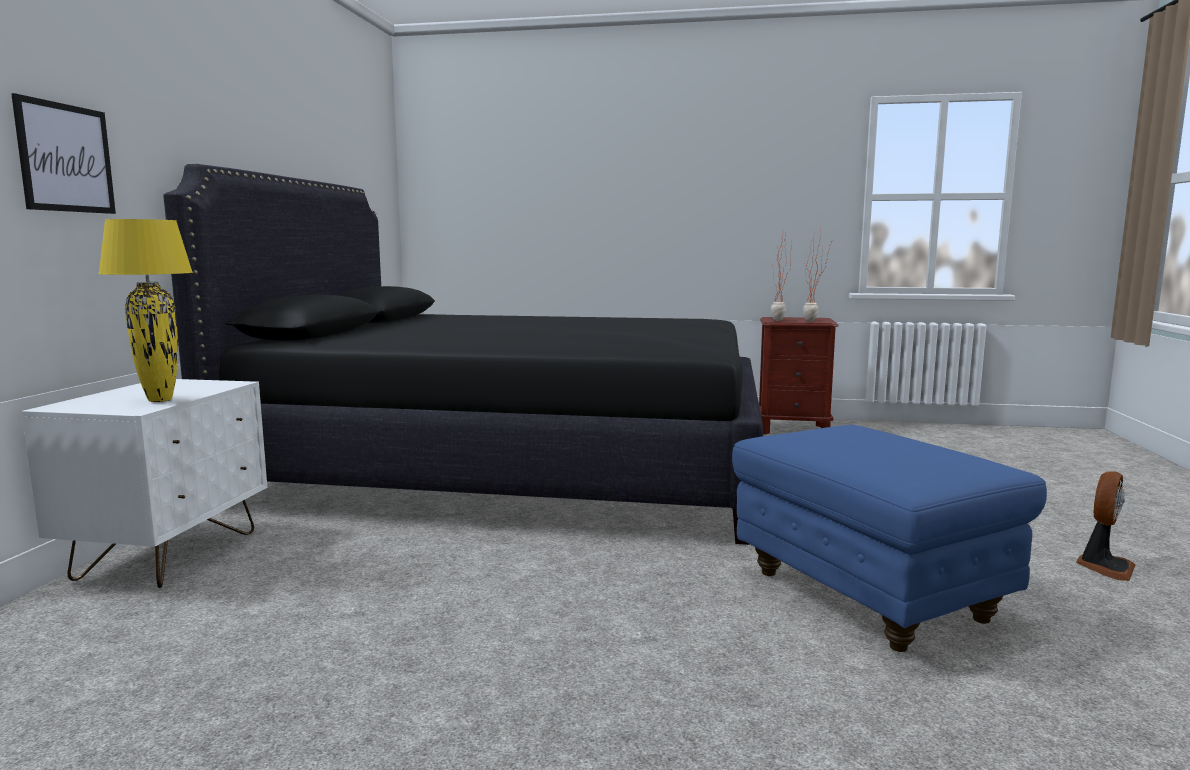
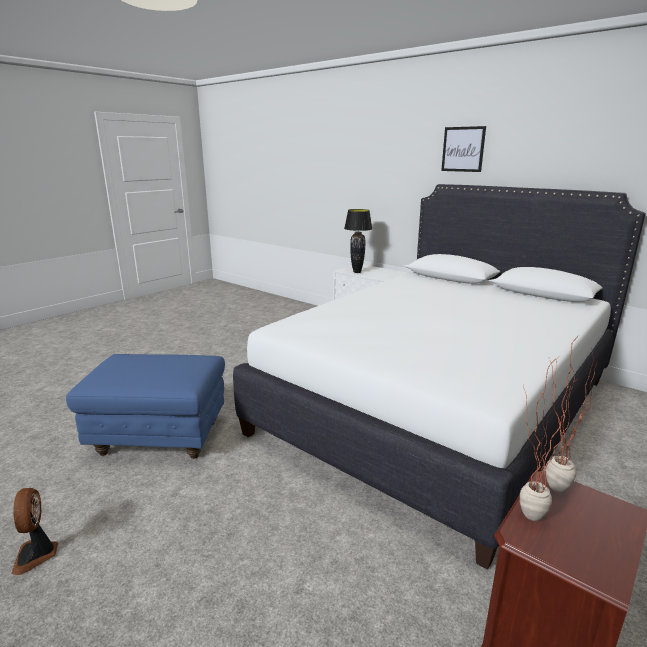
camera: 120 degrees right, 10 degrees up
picture [11,93,116,214] -> picture moved to [441,126,486,172]
yellow table lamp [98,219,193,402] -> black table lamp [344,209,372,273]
black bed [163,164,763,545] -> white bed [233,184,646,570]

